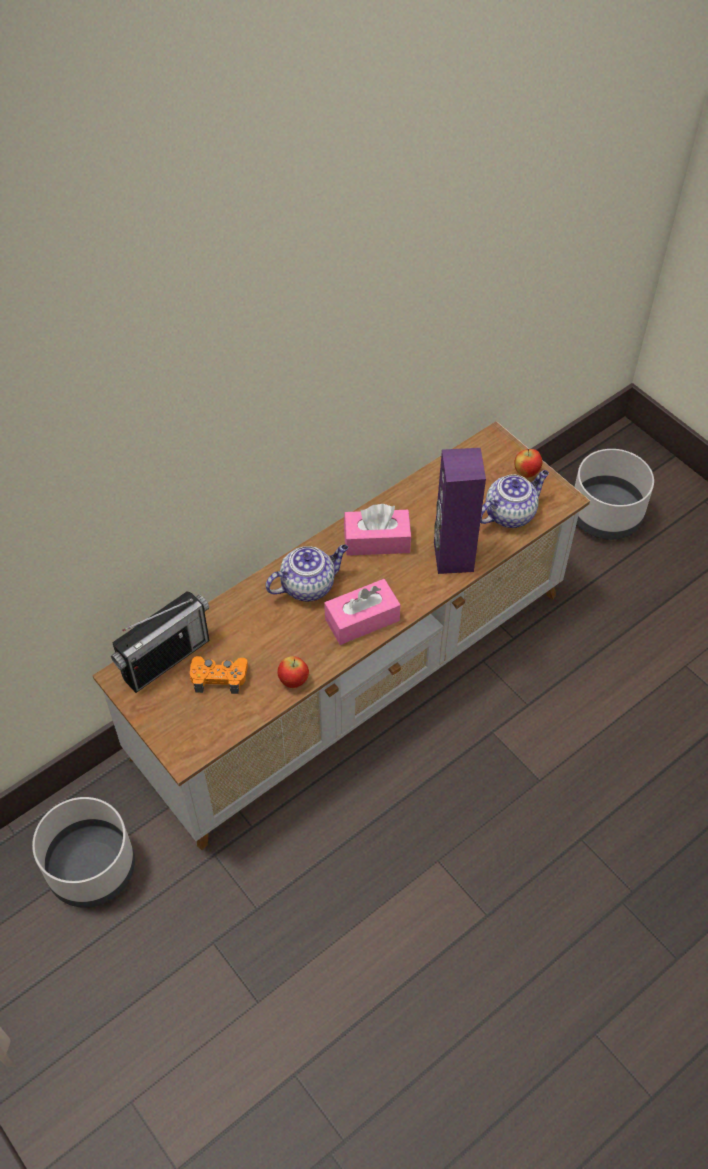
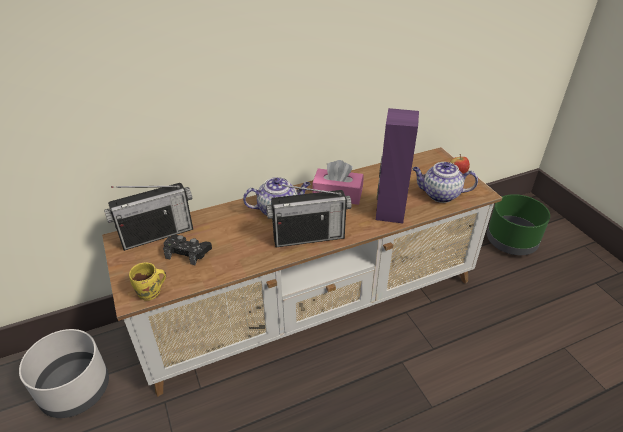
camera: 15 degrees right, 15 degrees down
orange game controller [190,656,248,694] -> black game controller [163,235,212,266]
apple [277,656,309,688] -> none
pink tissue box [324,579,400,645] -> radio [266,184,352,247]
teapot [480,470,549,528] -> teapot turned 150 degrees counterclockwise [412,162,478,203]
grey planter [575,449,654,540] -> green planter [487,194,550,255]
none -> yellow mug [129,262,166,301]

